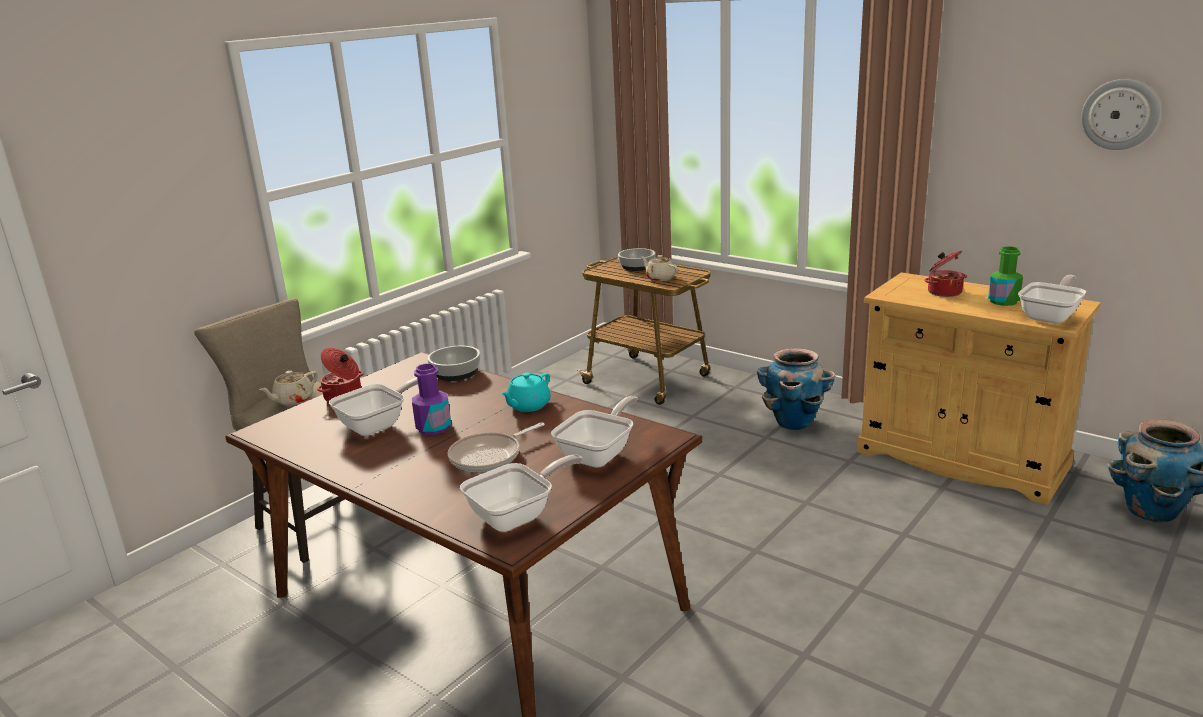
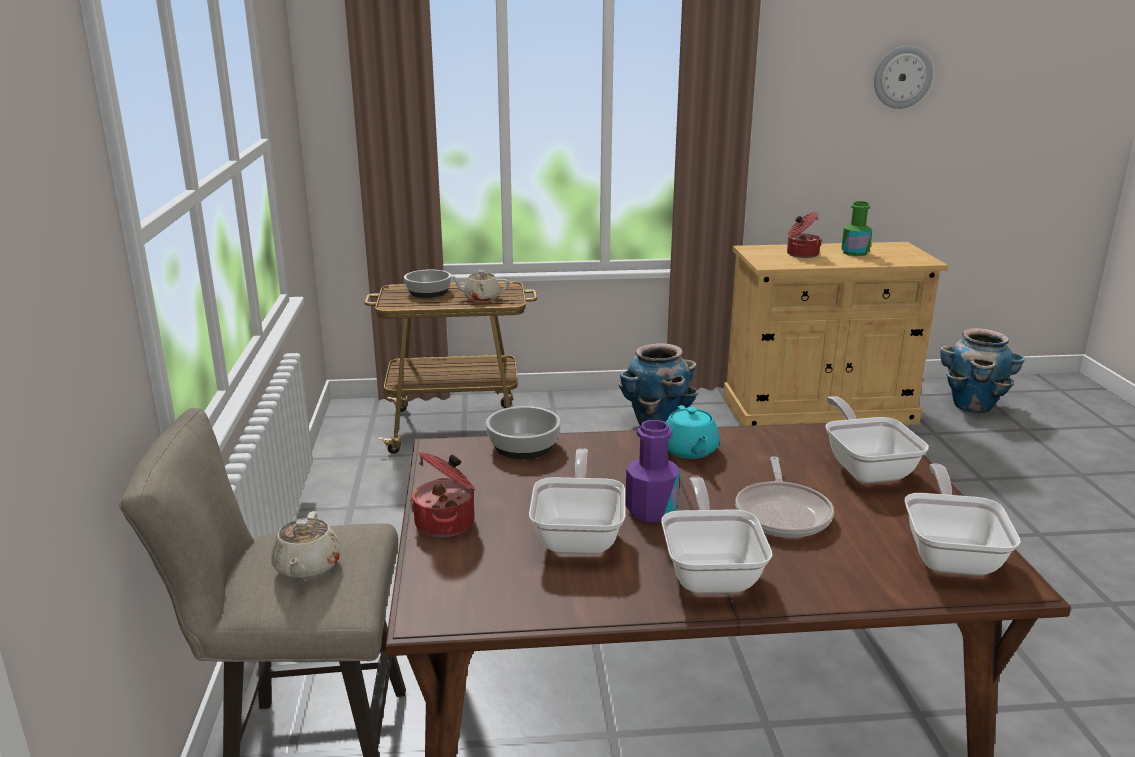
camera: 45 degrees left, 0 degrees up
frying pan [1018,275,1086,324] -> frying pan moved to [661,477,772,594]

